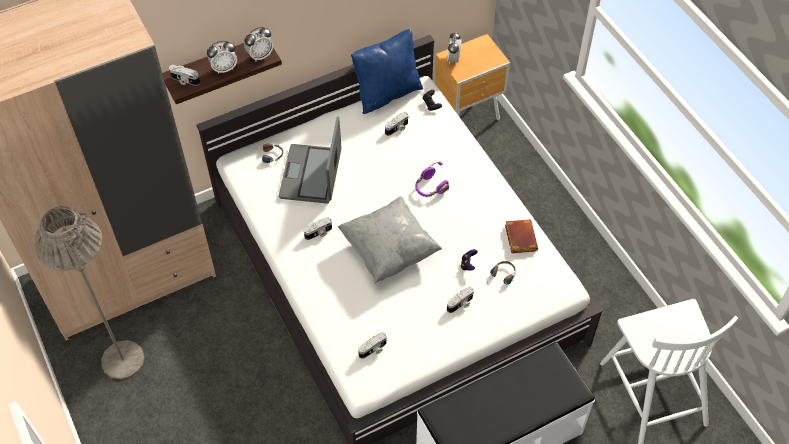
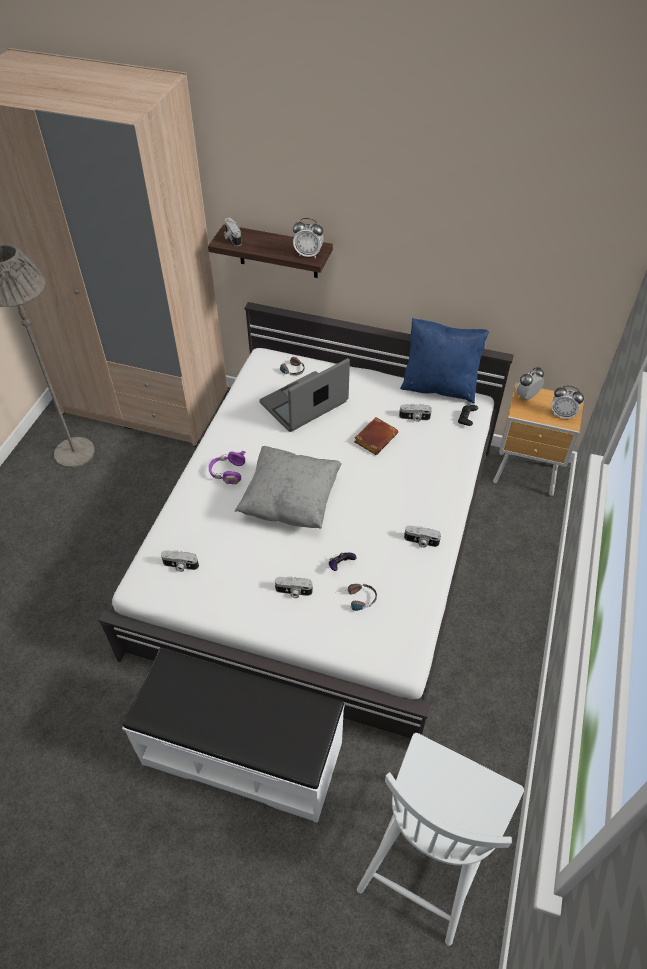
camera: 45 degrees right, 5 degrees down
alarm clock [207,40,237,74] -> alarm clock moved to [551,386,584,420]
camera [304,217,332,240] -> camera moved to [404,526,441,548]
purple headphones [415,162,449,197] -> purple headphones moved to [209,451,246,484]
brown book [505,219,538,253] -> brown book moved to [354,417,398,455]

